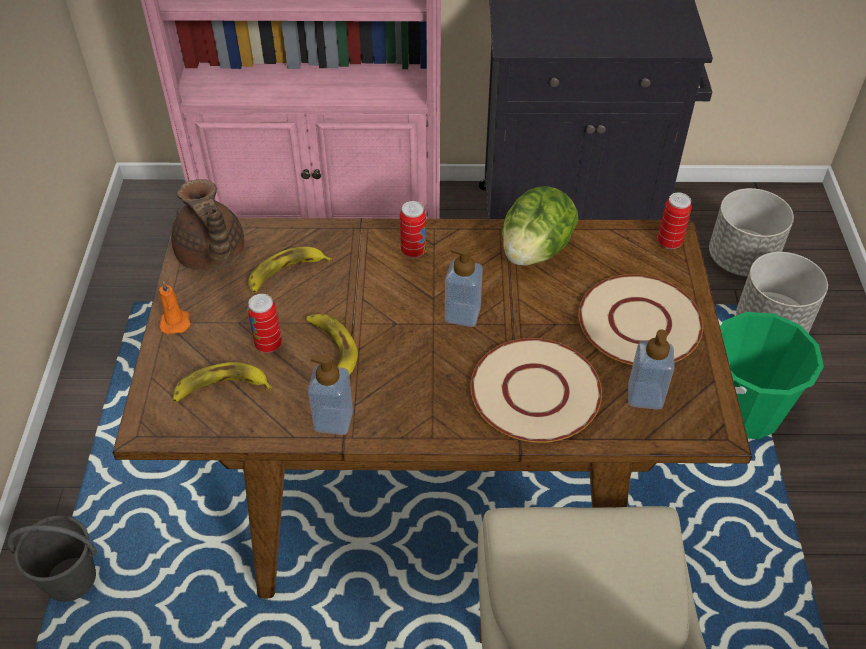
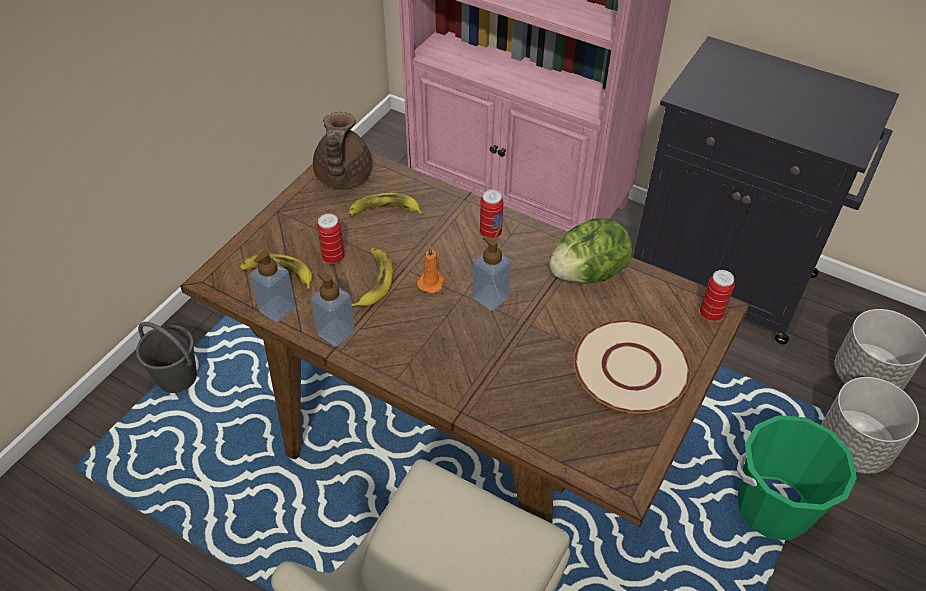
camera: 30 degrees right, 0 degrees up
orange candle [159,281,191,334] -> orange candle moved to [417,246,445,293]
beige plate [470,338,602,443] -> none
soap dispenser [628,330,675,410] -> soap dispenser moved to [250,251,296,322]

